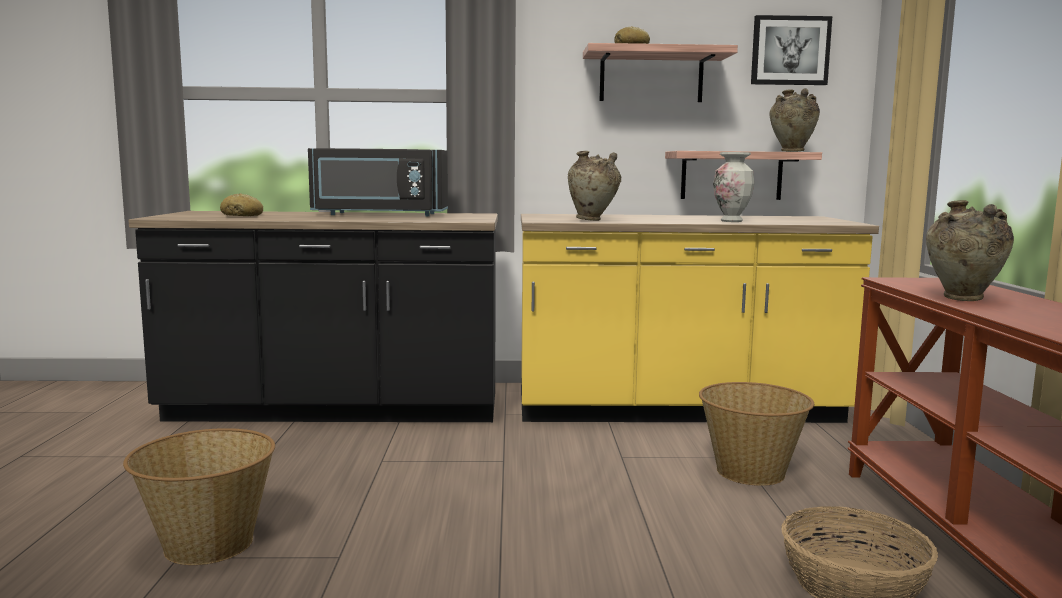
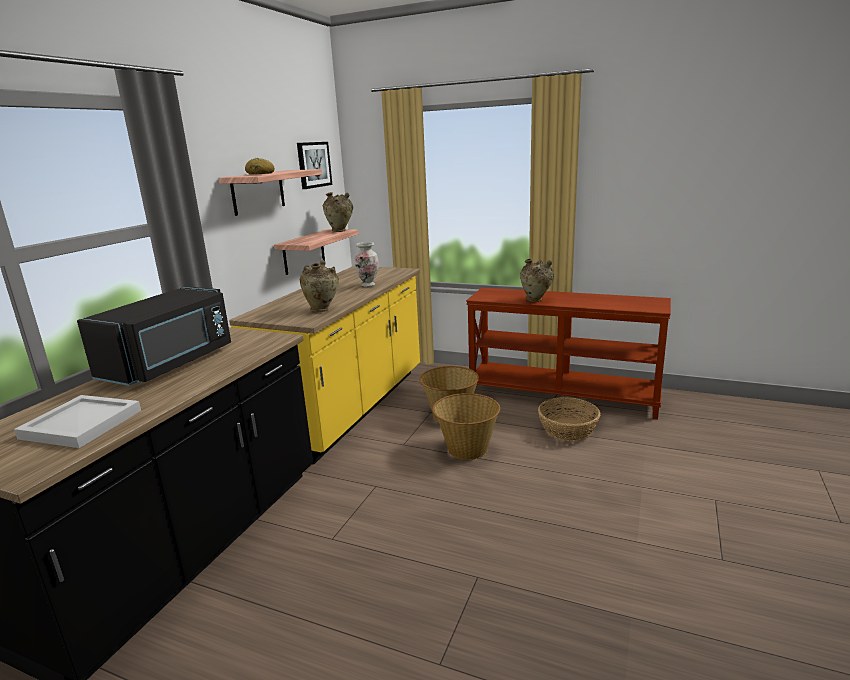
camera: 65 degrees left, 10 degrees up
basket [123,428,275,565] -> basket moved to [432,393,500,460]
bread [220,193,263,216] -> white tray [14,395,141,448]

